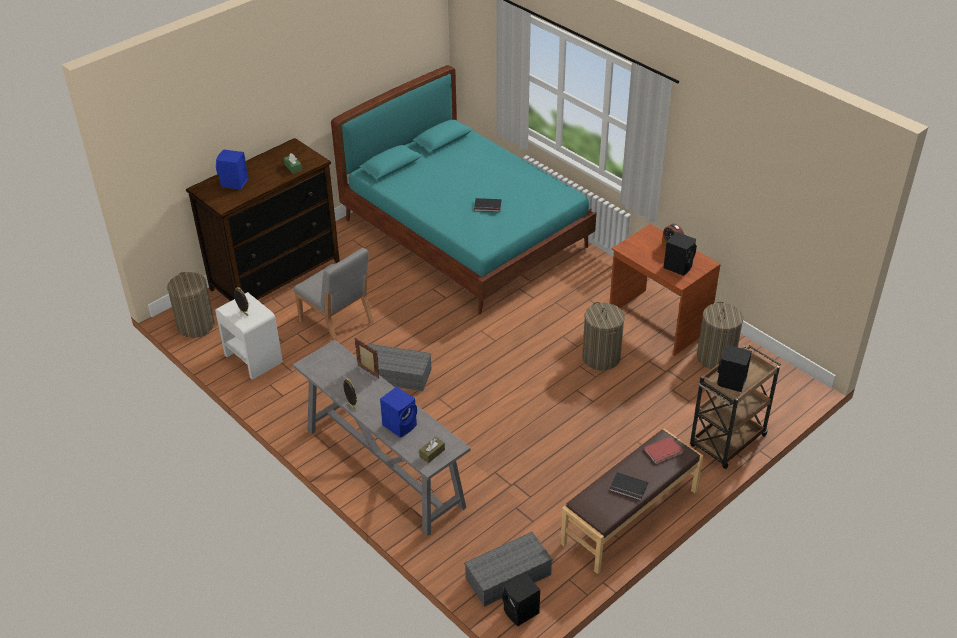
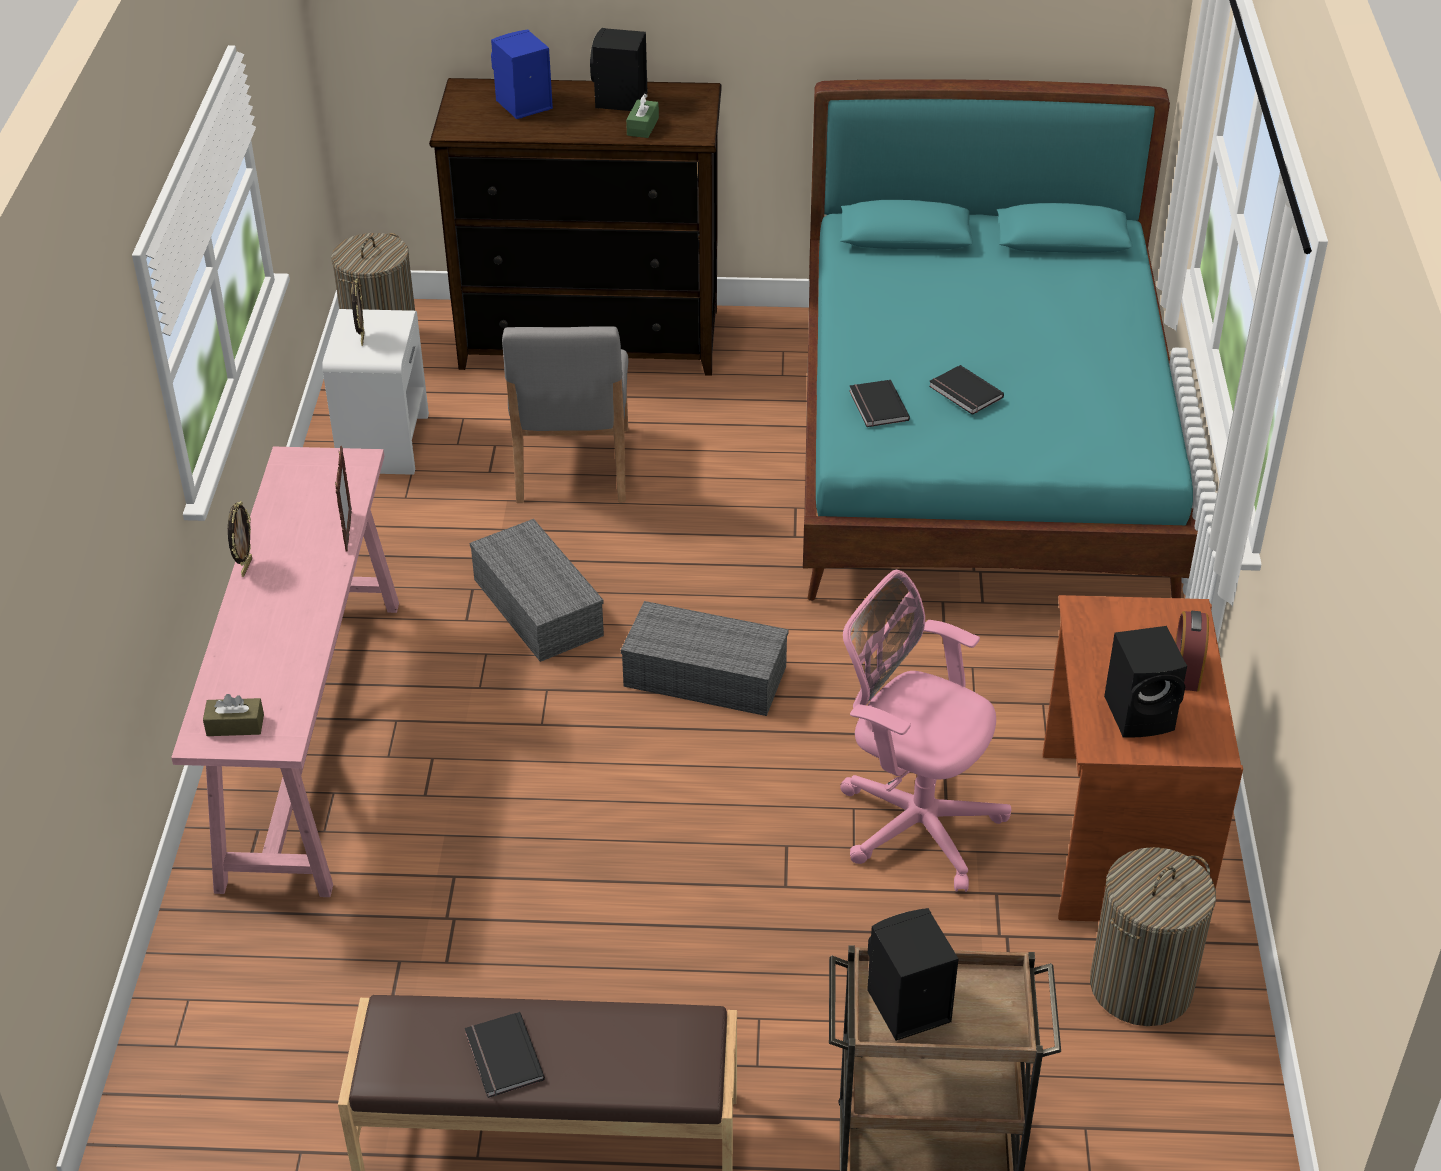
camera: 45 degrees right, 0 degrees up
grey console table [293,340,471,536] -> pink console table [171,446,399,897]
blue speaker [380,386,417,438] -> none
grey storage box [464,532,553,607] -> grey storage box moved to [621,601,789,716]
black speaker [502,573,540,626] -> black speaker moved to [590,28,647,111]
laundry basket [582,302,625,371] -> pink office chair [840,570,1011,892]
red book [644,436,683,464] -> none
none -> black book [849,380,910,427]

